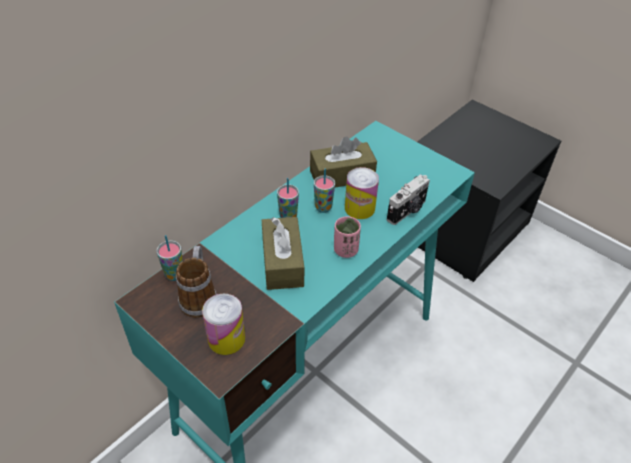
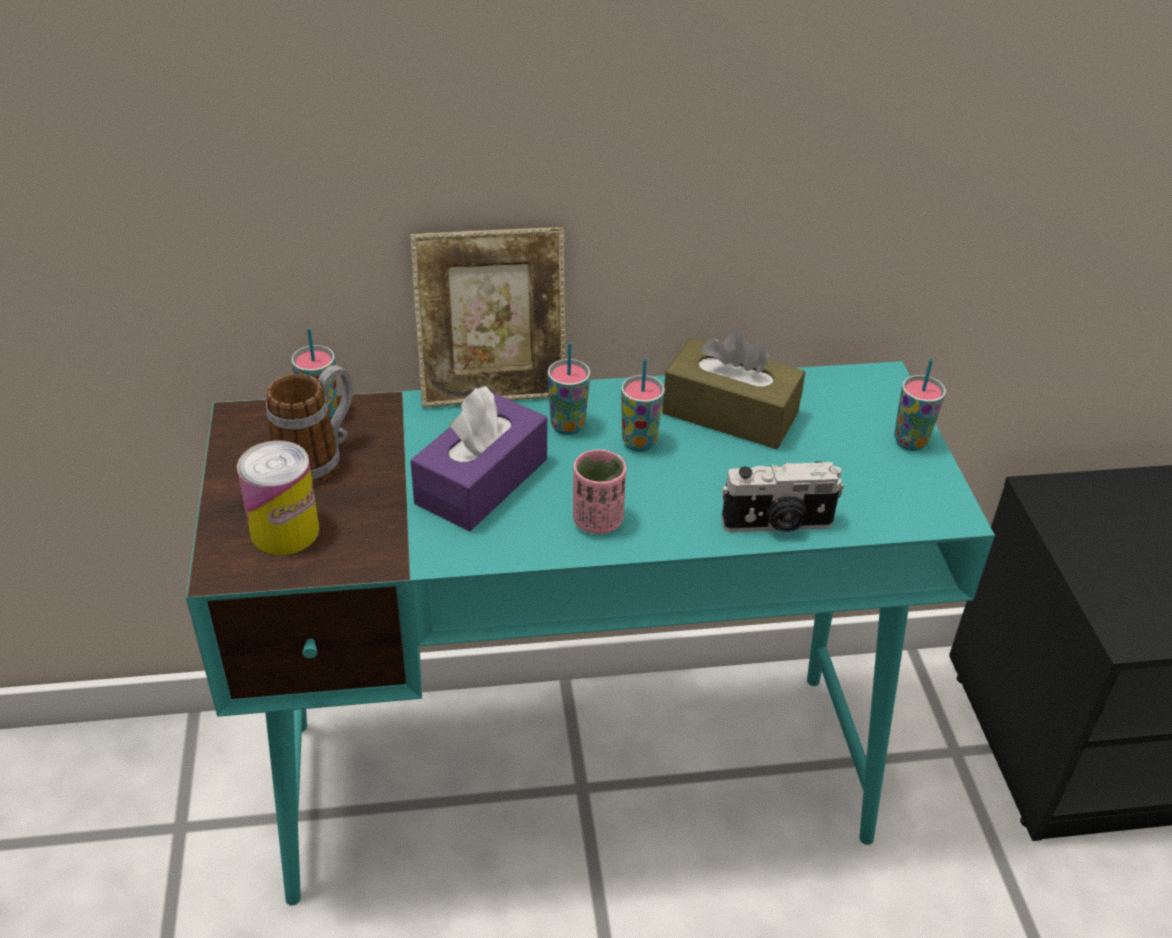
camera: 40 degrees right, 5 degrees down
brown tissue box [262,217,304,290] -> purple tissue box [410,386,547,531]
can [345,167,379,219] -> none
none -> picture frame [410,227,566,408]
none -> cup [894,359,946,451]

